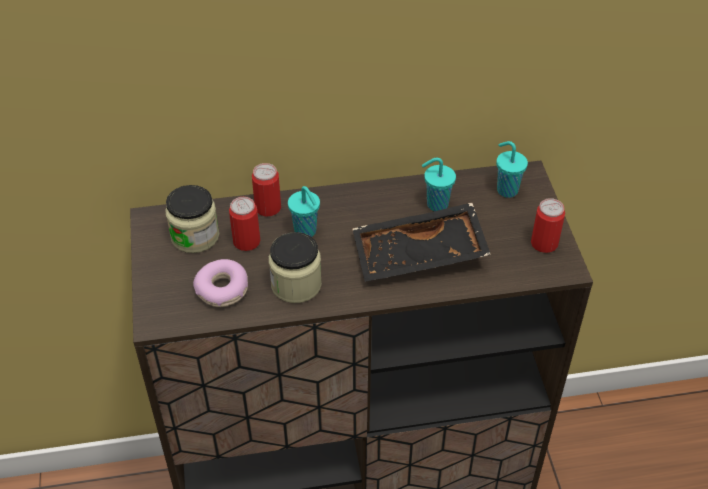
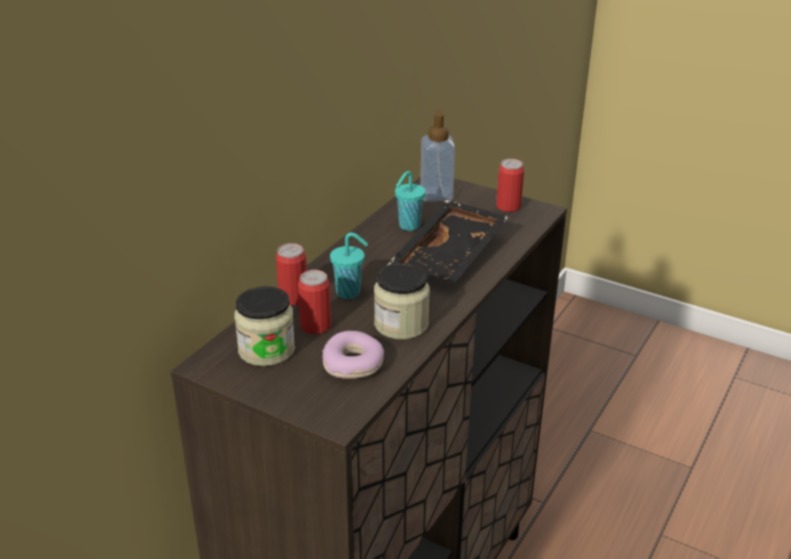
camera: 50 degrees left, 15 degrees down
turquoise cup [496,141,528,198] -> soap dispenser [420,110,455,202]

